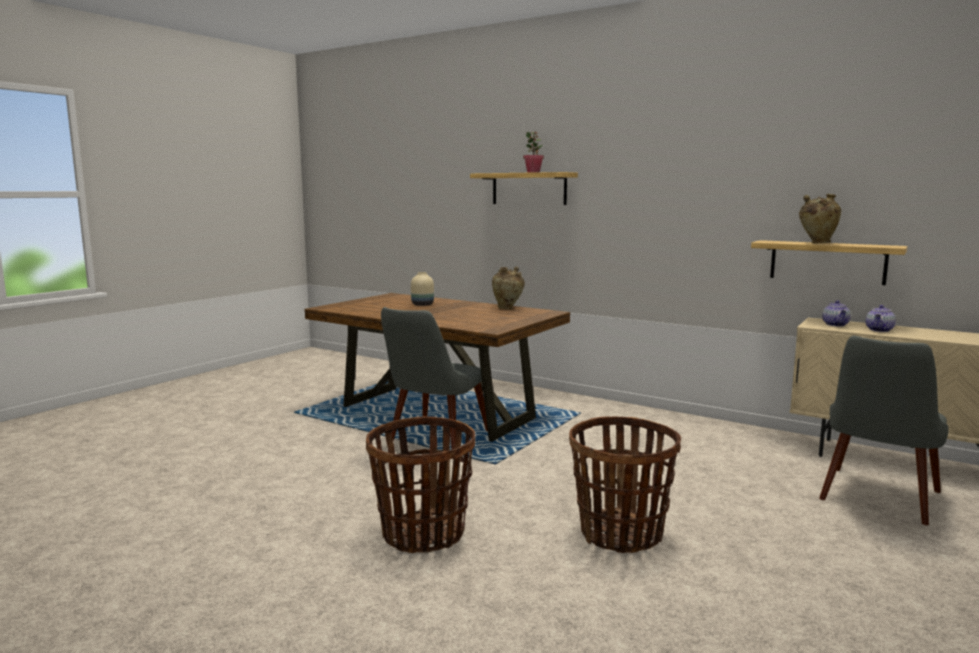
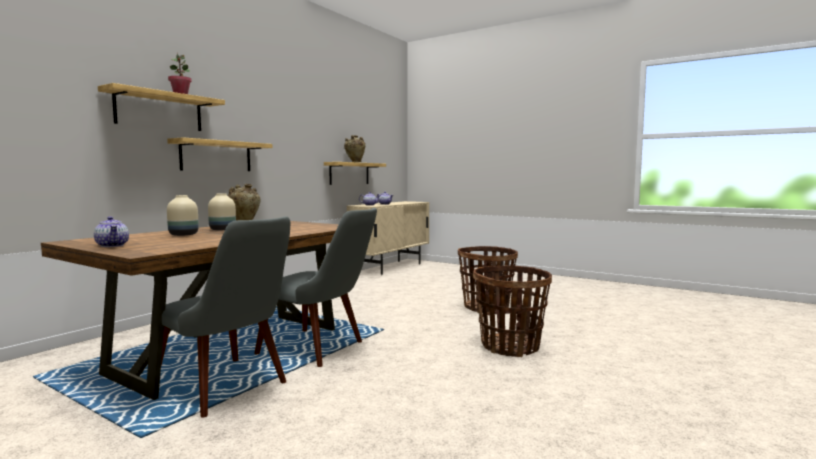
camera: 90 degrees left, 5 degrees down
grey chair [819,336,949,525] -> grey chair moved to [161,216,290,418]
none -> teapot [94,216,129,247]
none -> shelf [167,137,272,171]
none -> beige vase [208,193,236,230]

